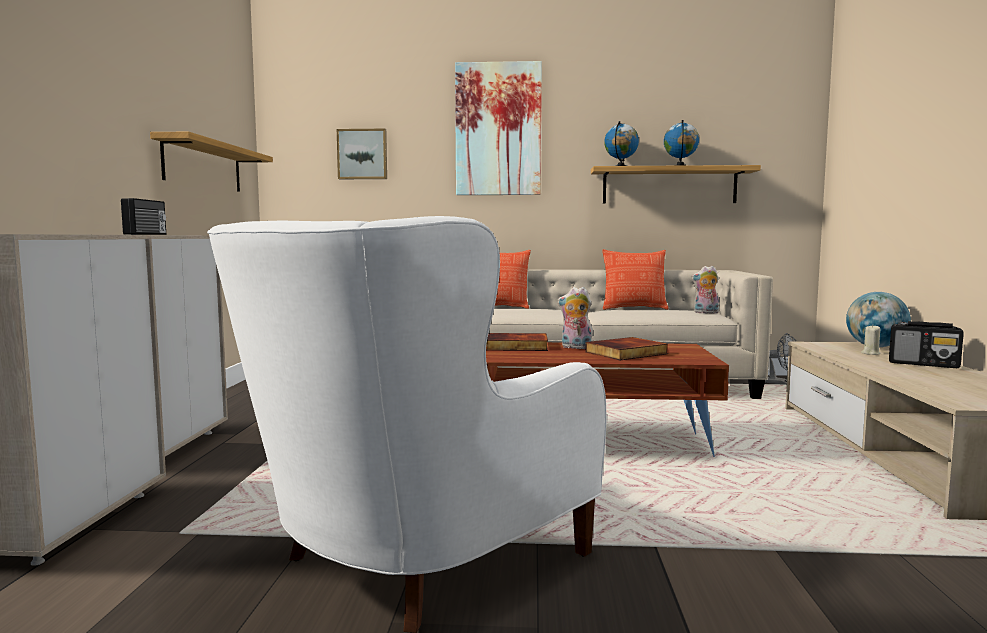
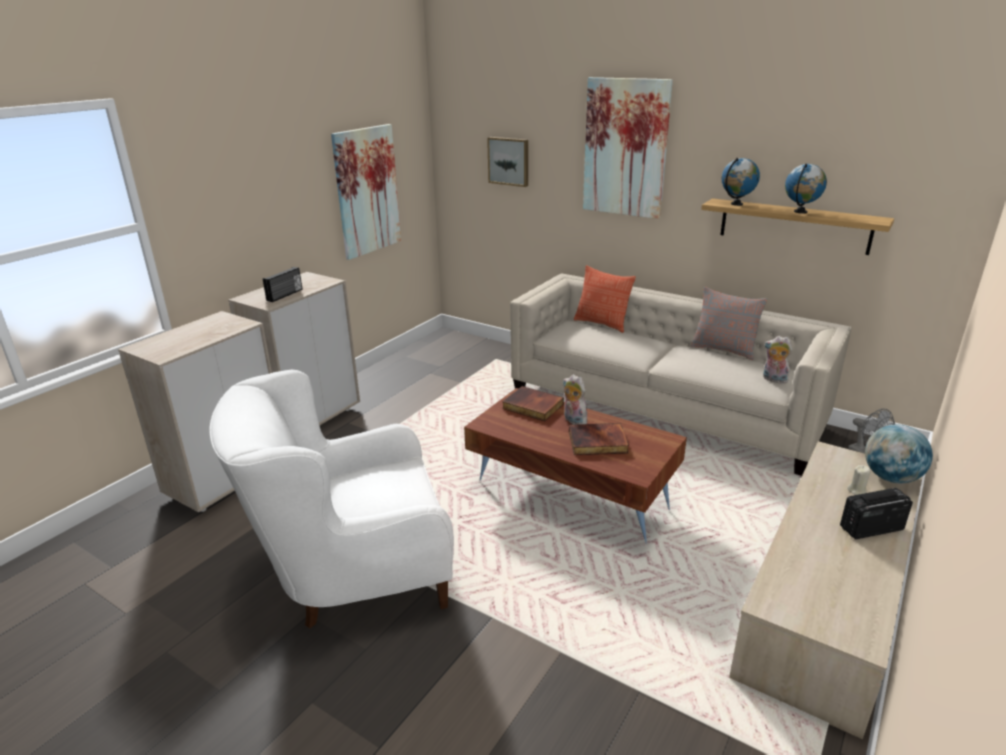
camera: 30 degrees right, 20 degrees up
shelf [150,131,273,192] -> picture [331,124,401,260]
orange pillow [602,249,668,310] -> grey pillow [691,287,767,360]
radio [889,321,964,368] -> radio turned 105 degrees clockwise [840,488,913,539]

